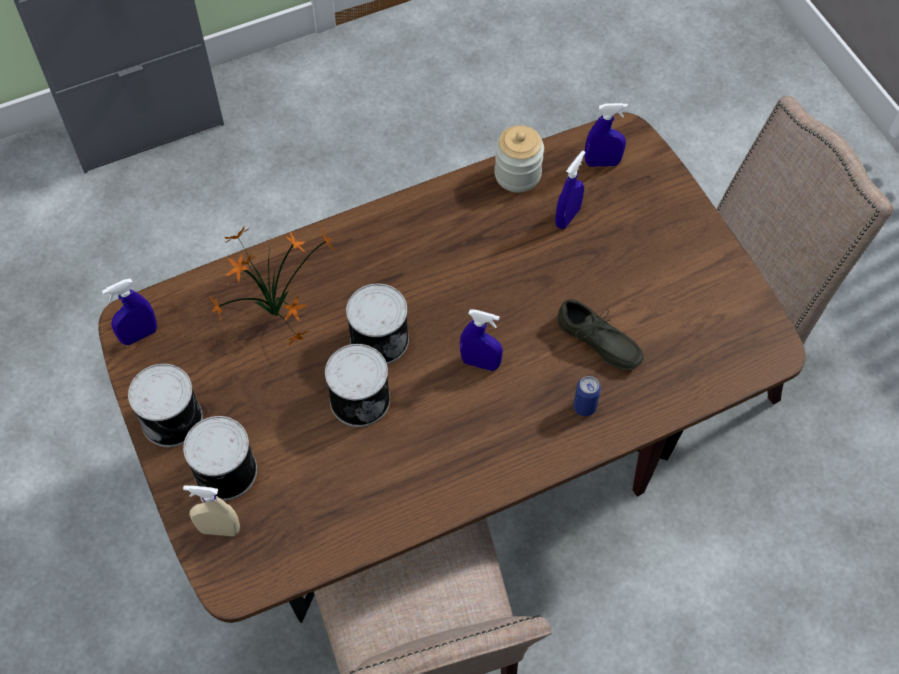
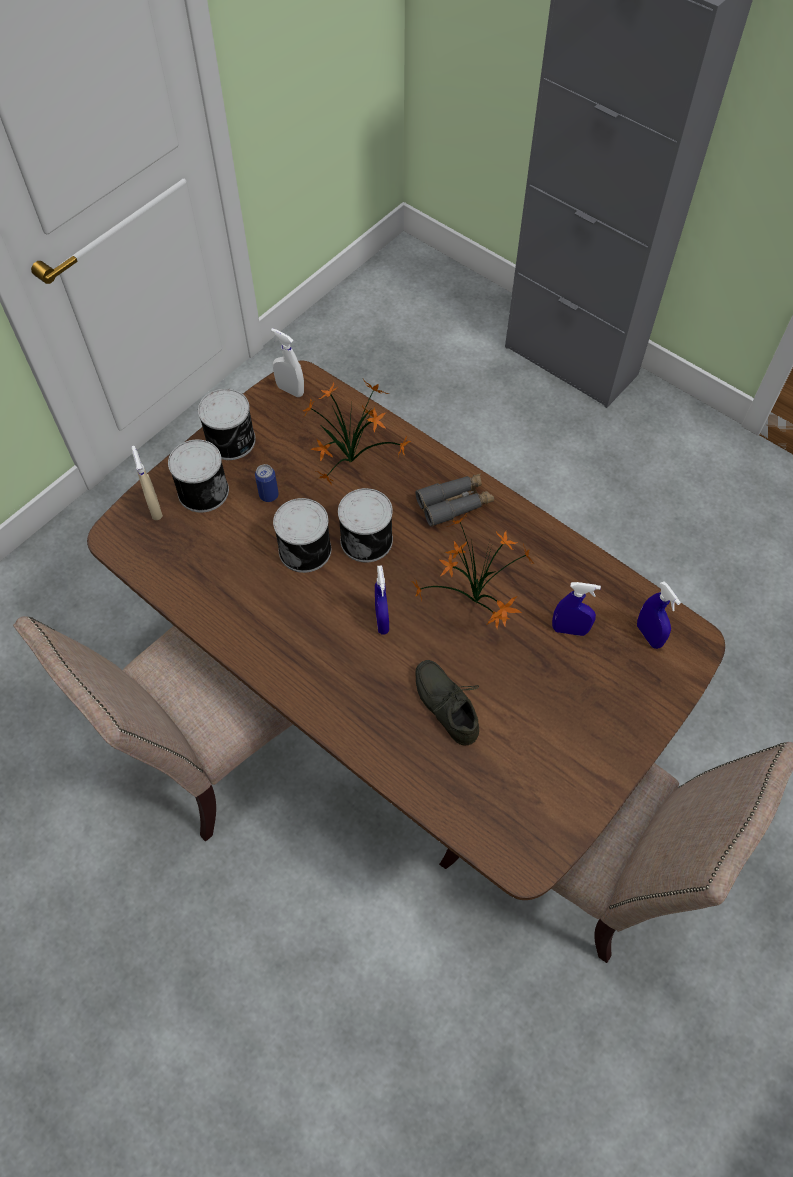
camera: 65 degrees right, 0 degrees up
blue spray bottle [102,279,157,345] -> white spray bottle [271,328,304,397]
jar [494,125,544,193] -> none
grey shoe [558,299,644,370] -> grey shoe turned 135 degrees clockwise [415,660,479,746]
can [574,376,601,416] -> can moved to [255,464,279,502]
none -> potted plant [411,514,535,629]
none -> grey binoculars [416,473,494,527]

